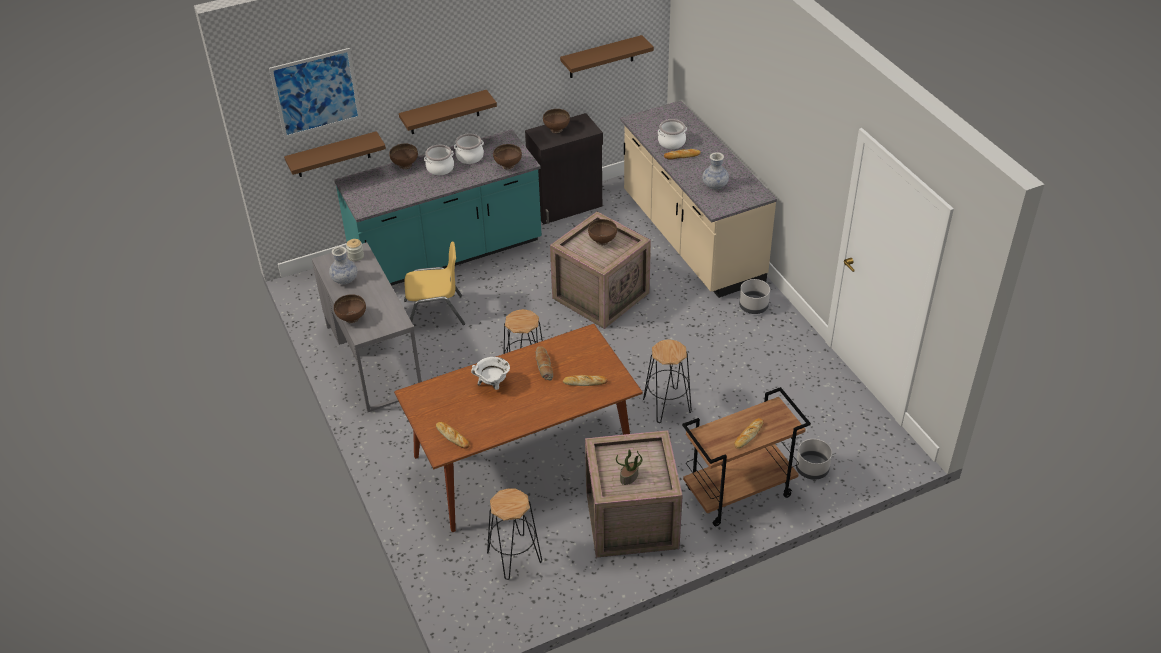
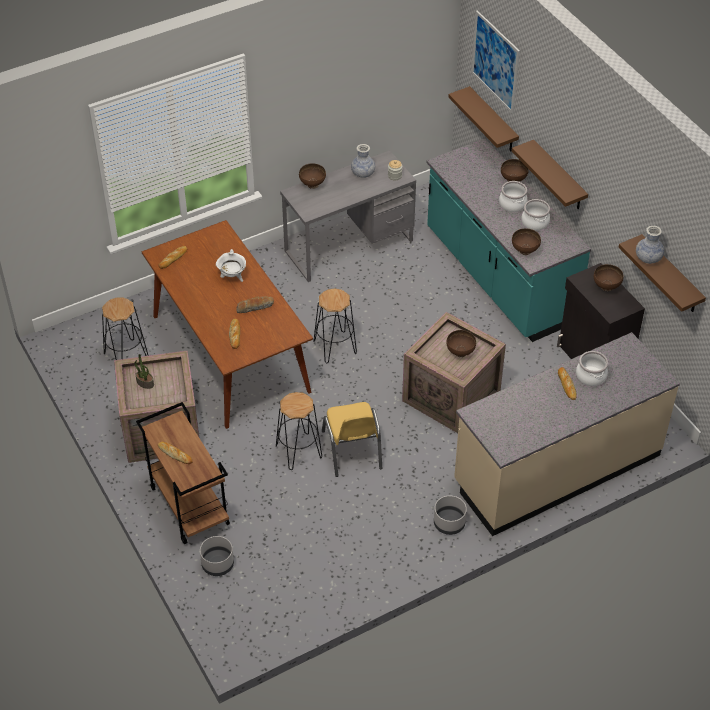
camera: 85 degrees right, 5 degrees up
yellow chair [404,242,465,325] -> yellow chair moved to [322,402,382,477]
vase [702,153,729,190] -> vase moved to [636,226,664,264]

